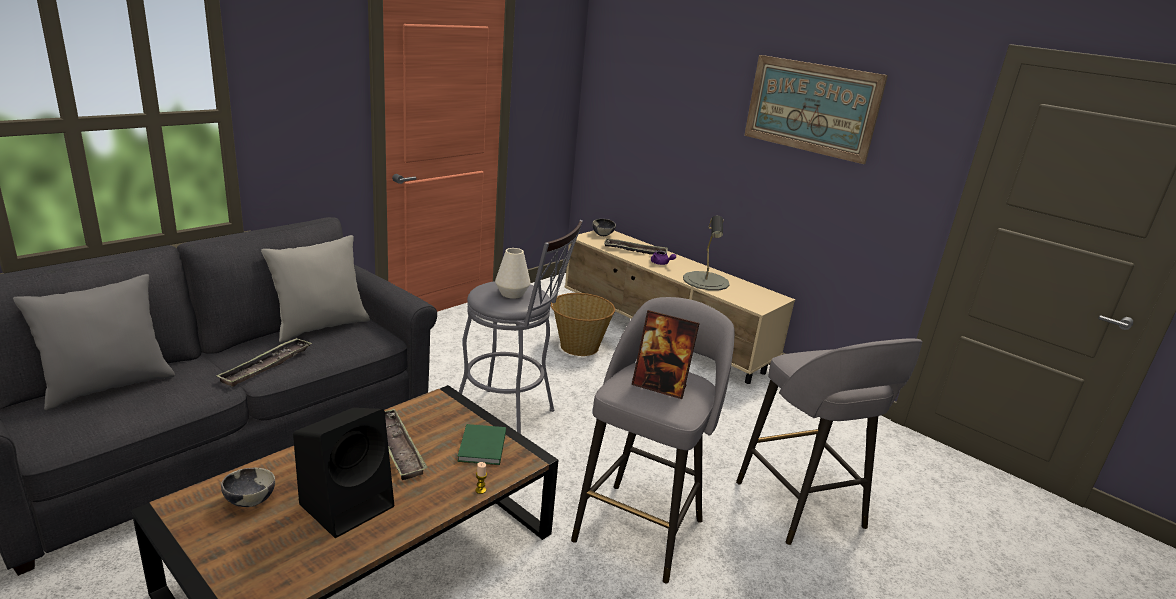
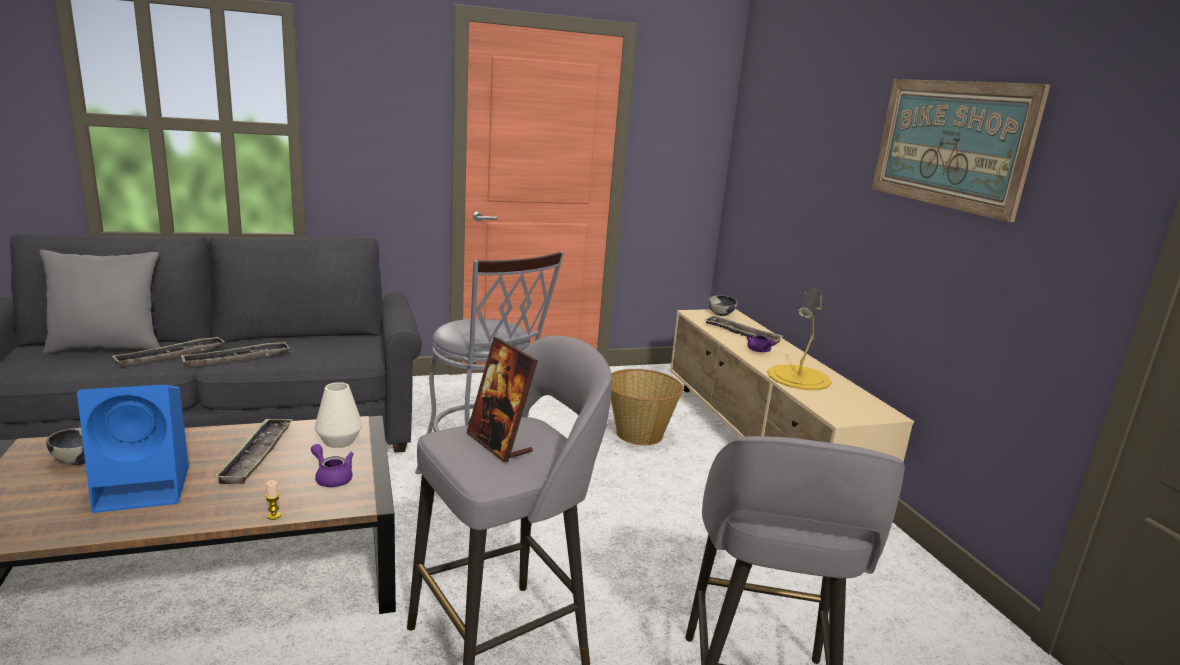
camera: 30 degrees right, 5 degrees down
grey pillow [261,235,370,343] -> none
black speaker [293,408,394,538] -> blue speaker [77,385,189,513]
green book [457,424,506,465] -> purple teapot [311,444,354,487]
white vase [495,248,531,299] -> white vase moved to [315,382,362,448]
grey table lamp [683,215,730,291] -> yellow table lamp [767,289,831,390]
none -> tray [111,336,225,368]

